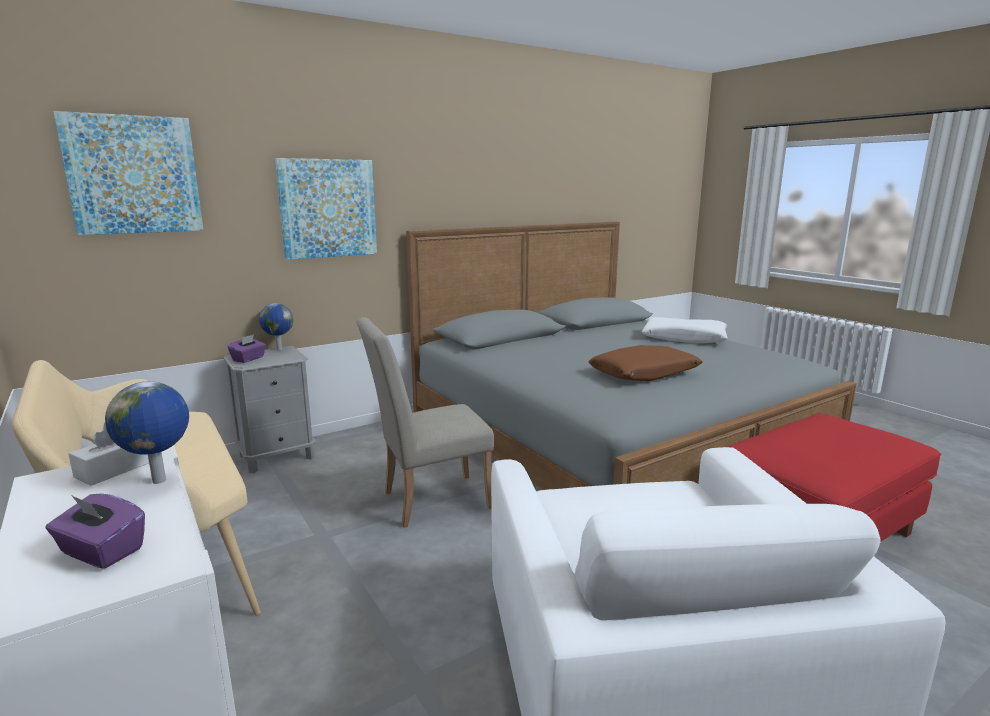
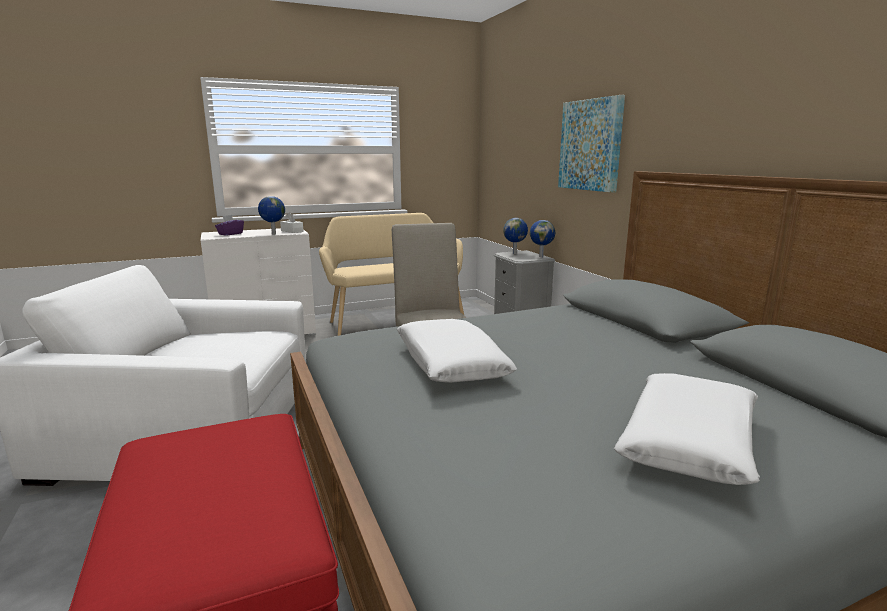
camera: 100 degrees right, 0 degrees up
picture [53,111,203,235] -> none
purple tissue box [228,334,266,363] -> globe [503,218,528,254]
brown pillow [589,345,703,381] -> white pillow [397,319,517,383]

